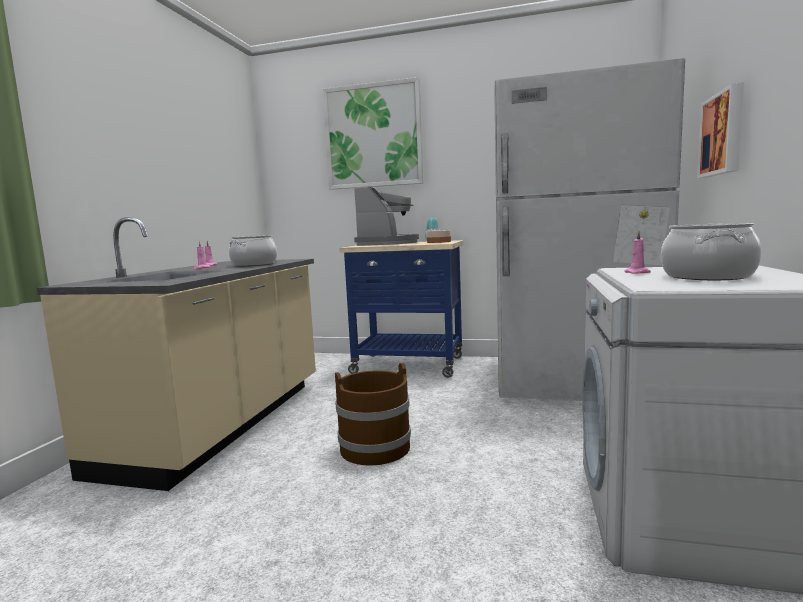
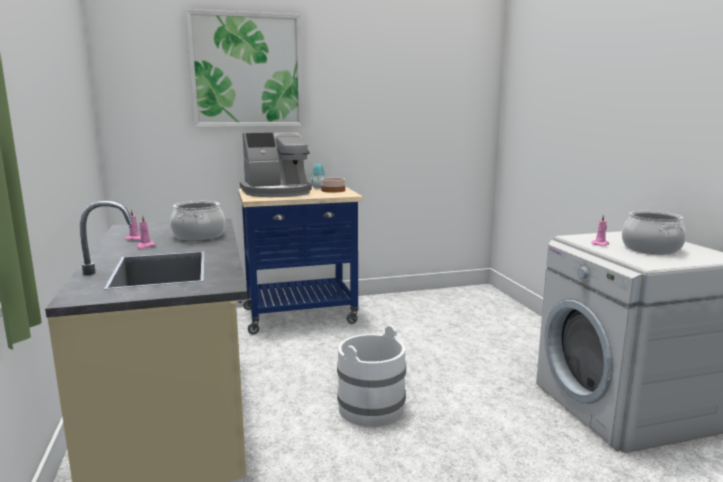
camera: 30 degrees left, 5 degrees up
brown bucket [335,362,411,465] -> white bucket [337,325,406,427]
coffee machine [354,186,419,246] -> coffee machine turned 90 degrees clockwise [240,132,312,197]
white fridge [494,58,685,401] -> none
picture [697,82,744,178] -> none

